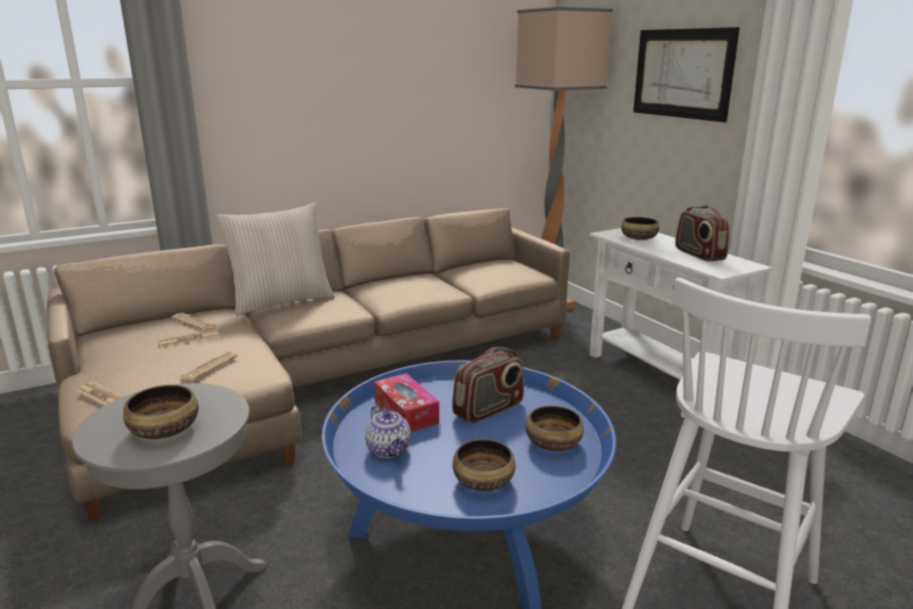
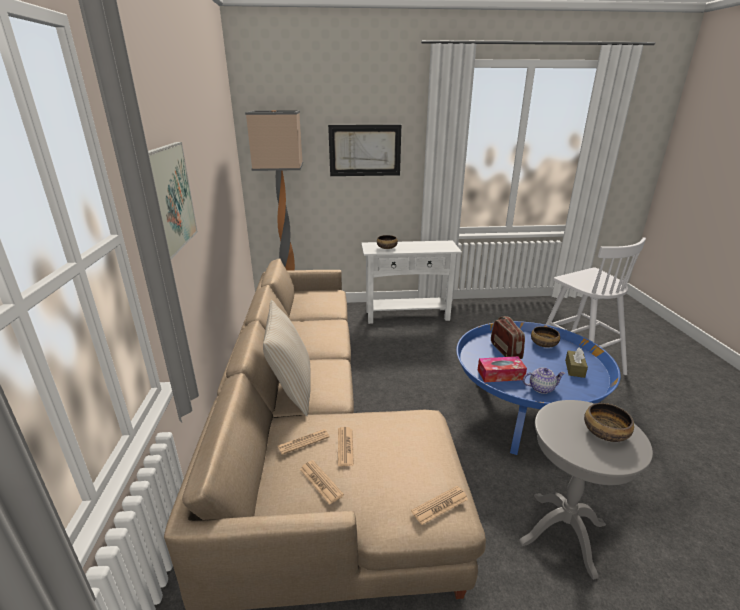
camera: 65 degrees left, 5 degrees up
newspaper [179,352,238,381] -> newspaper moved to [300,460,344,505]
bowl [453,439,515,491] -> brown tissue box [565,347,588,378]
radio [675,206,729,262] -> none
none -> picture [148,142,198,259]

